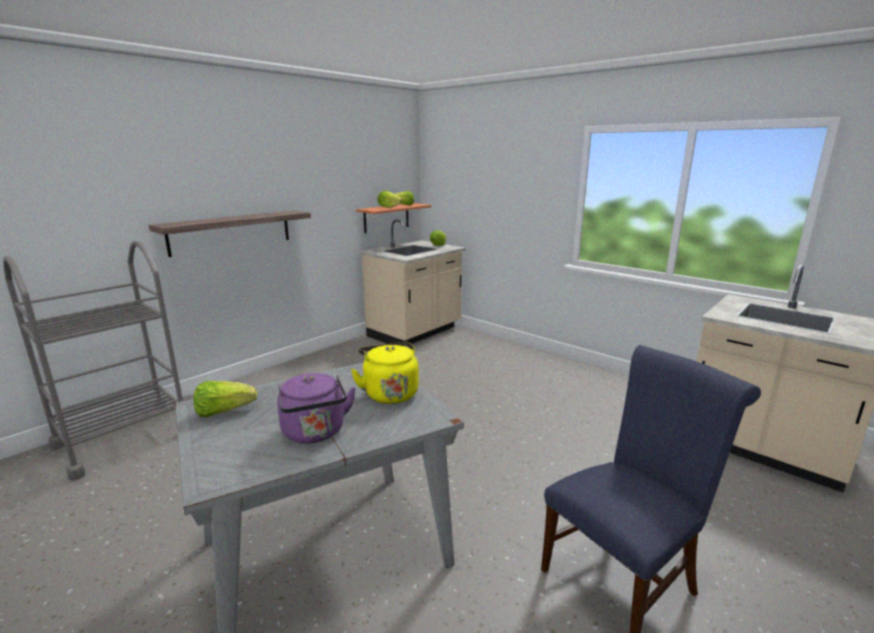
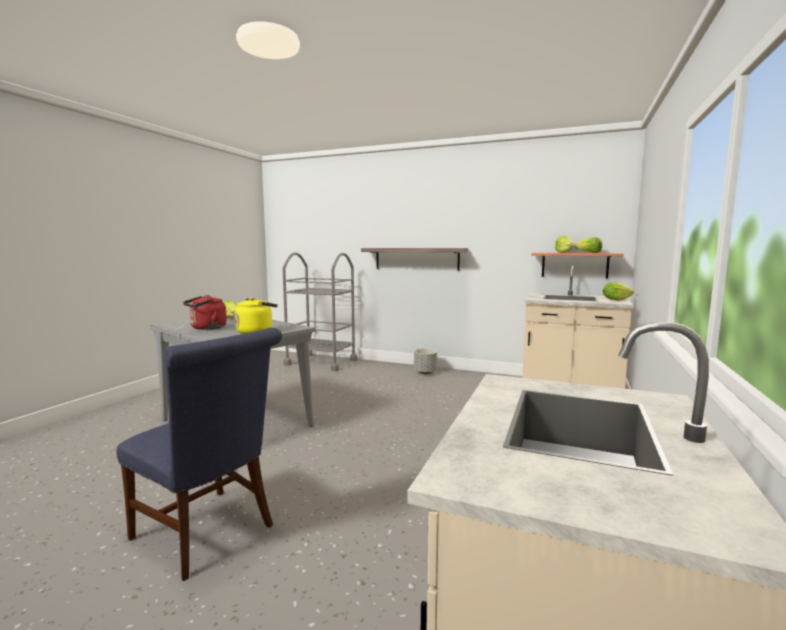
camera: 70 degrees right, 10 degrees down
purple kettle [277,373,356,443] -> red kettle [183,295,227,330]
none -> grey planter [414,349,437,374]

